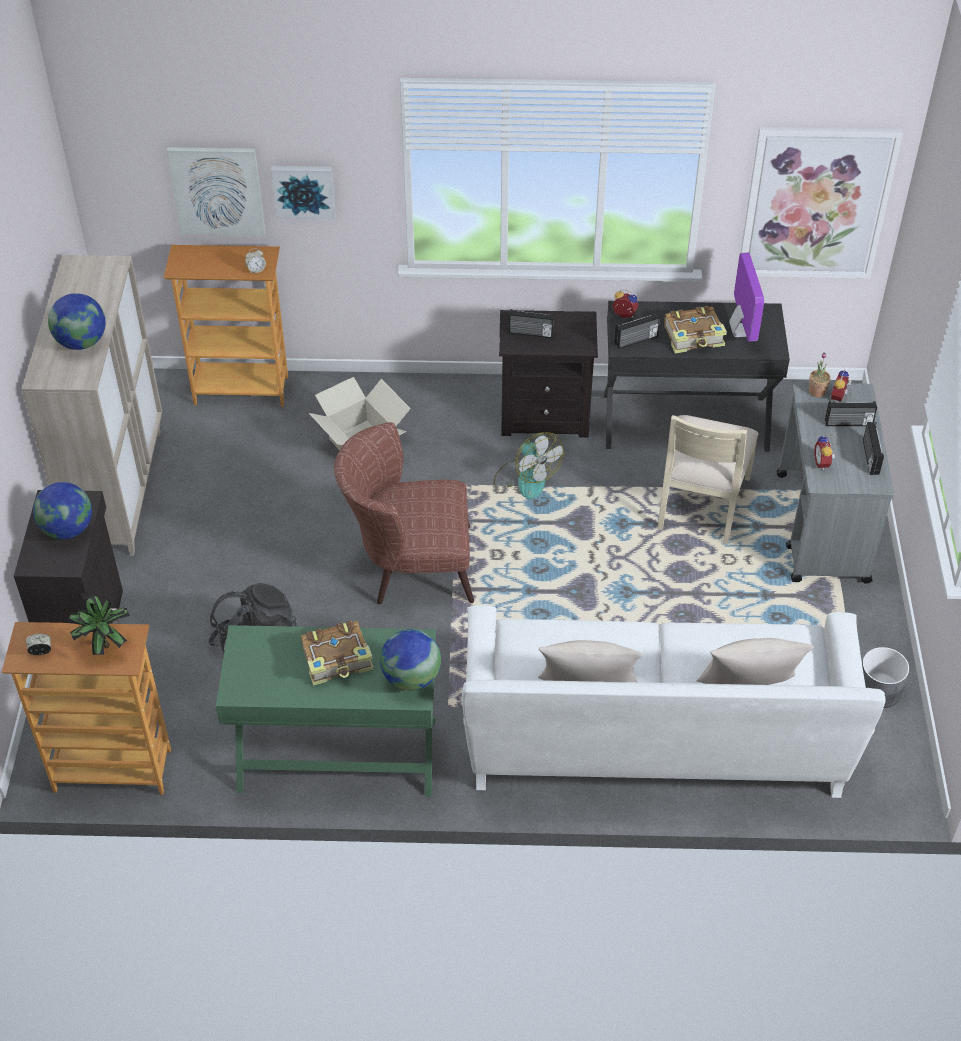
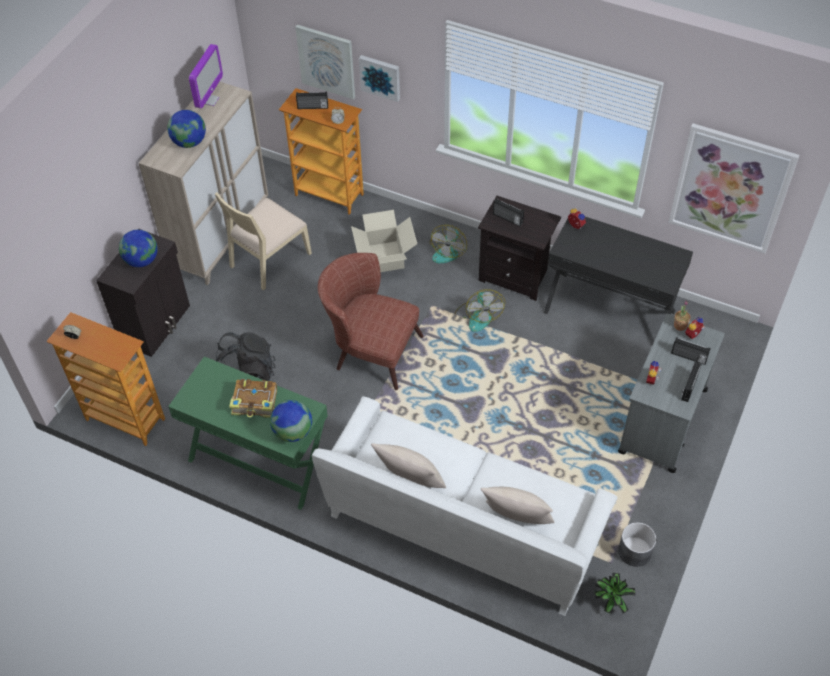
camera: 25 degrees right, 5 degrees up
potted plant [67,596,130,655] -> potted plant moved to [595,573,636,614]
radio [614,313,660,349] -> radio moved to [296,92,328,109]
beige chair [657,415,759,544] -> beige chair moved to [215,192,312,291]
book [664,306,727,353] -> none
monitor [729,253,764,342] -> monitor moved to [189,44,223,109]
none -> fan [429,225,467,263]

